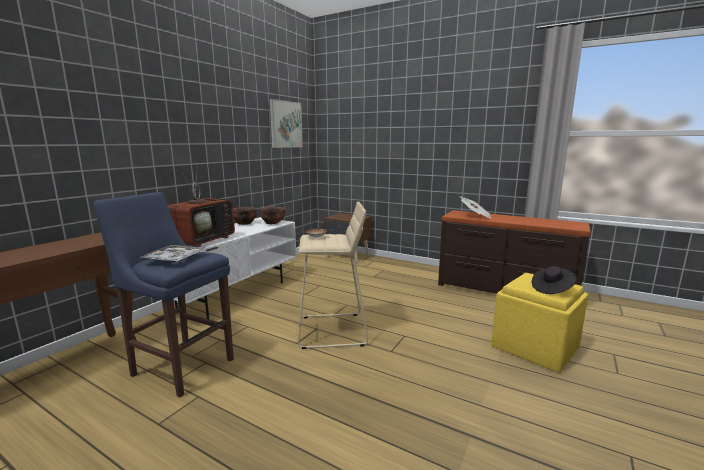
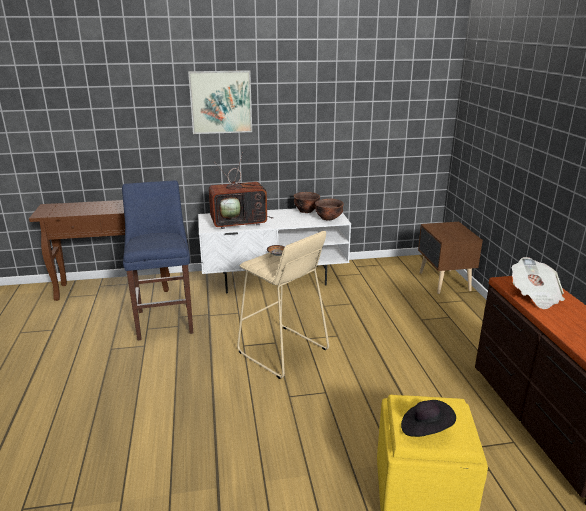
camera: 50 degrees right, 10 degrees up
tray [140,245,206,262] -> none
picture [270,99,303,148] -> picture moved to [188,70,252,134]

